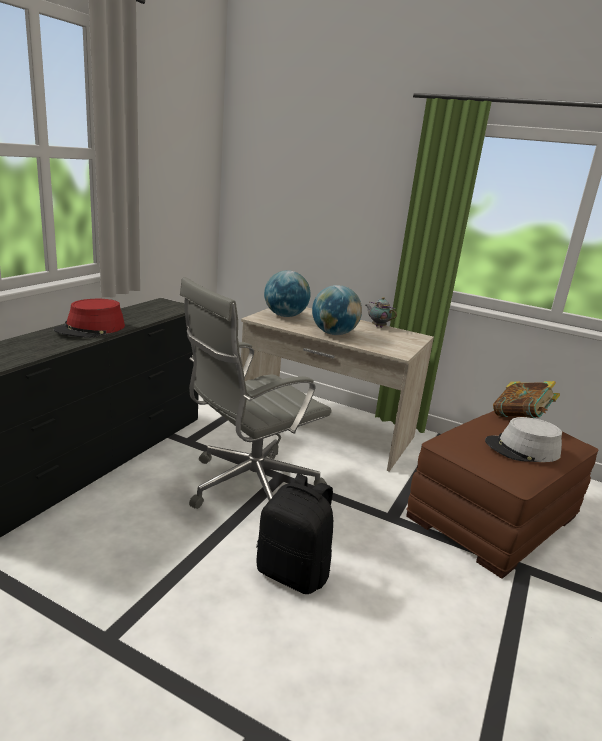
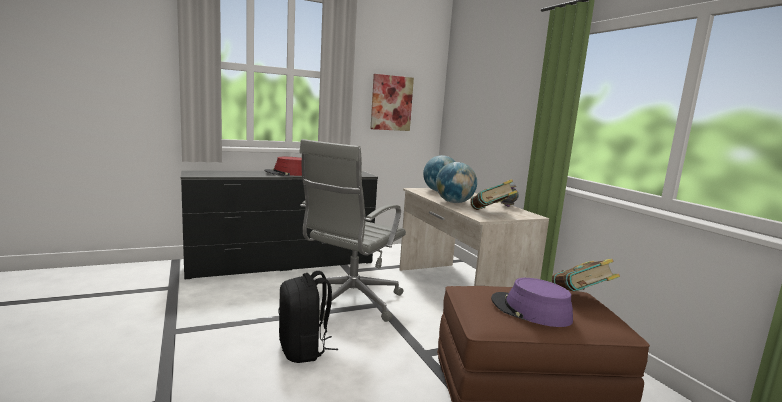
camera: 40 degrees right, 10 degrees down
grey office chair [180,277,332,509] -> grey office chair turned 60 degrees counterclockwise [299,139,406,322]
grey hat [485,417,562,462] -> purple hat [491,278,573,327]
none -> picture [371,74,414,131]
none -> book [470,179,518,210]

